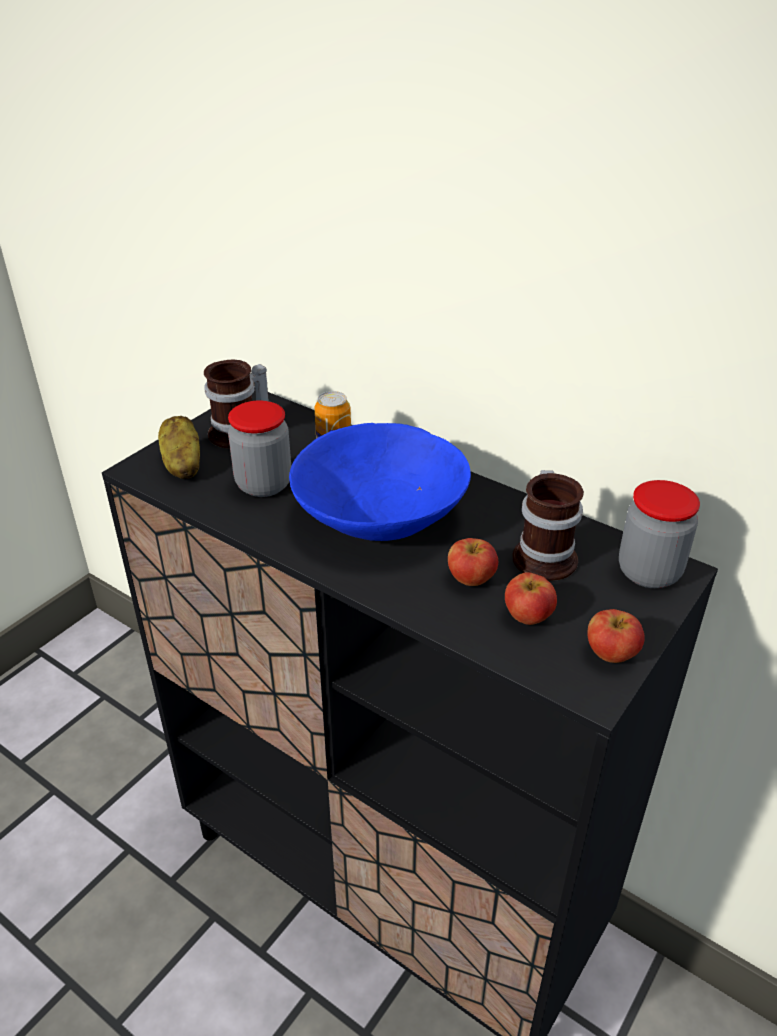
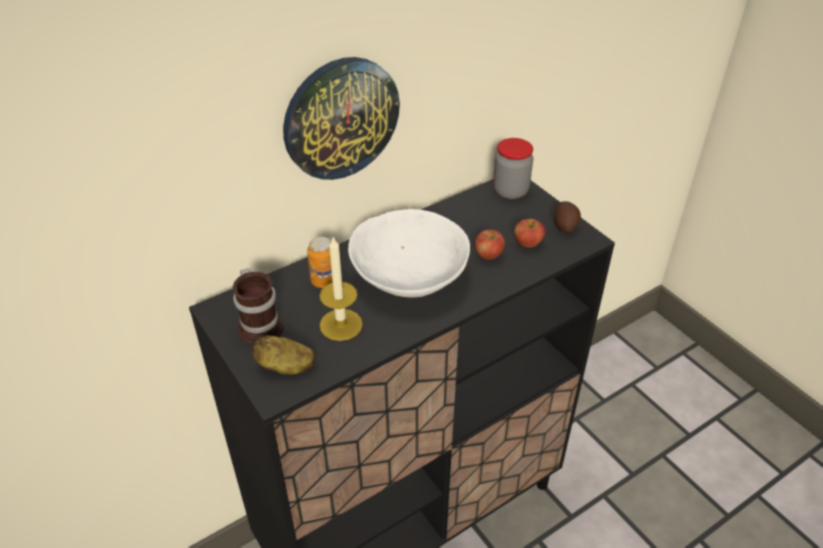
camera: 70 degrees left, 5 degrees up
jar [228,400,291,497] -> candle [319,237,363,341]
blue bowl [289,423,471,541] -> white bowl [348,209,470,298]
mug [512,470,584,581] -> none
apple [588,609,645,663] -> potato [554,201,581,233]
none -> wall clock [283,57,400,180]

